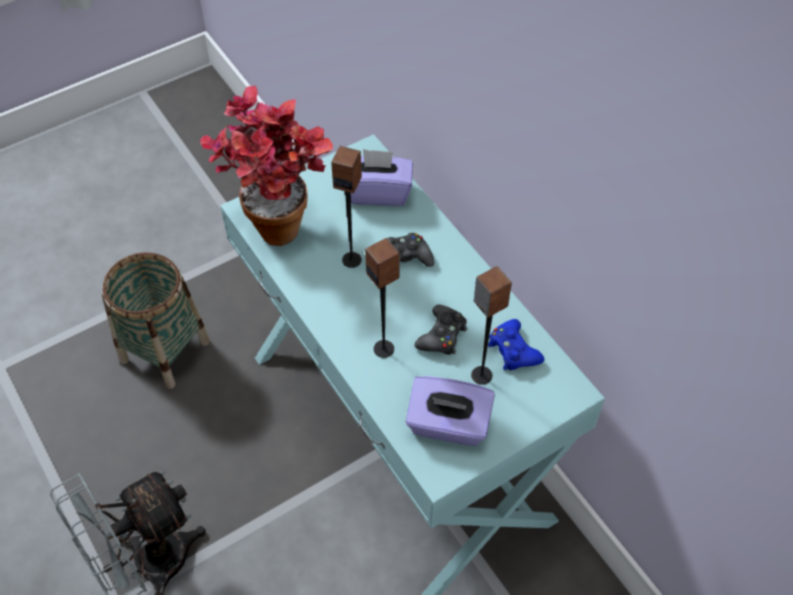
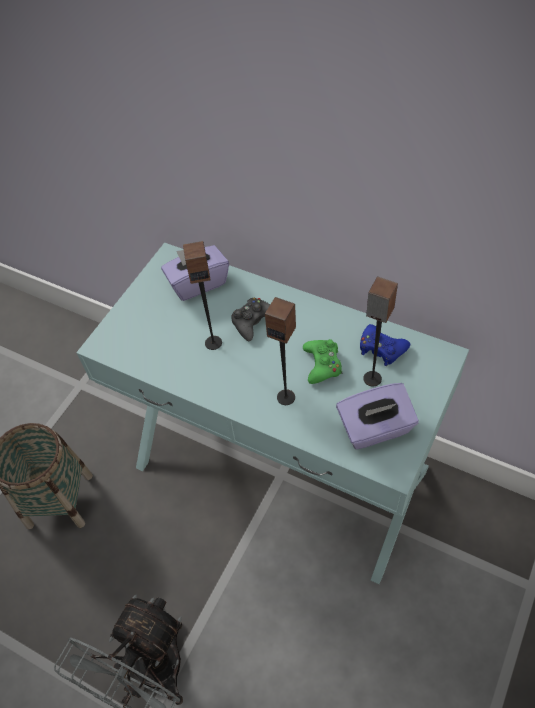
camera: 25 degrees left, 0 degrees up
potted plant [200,85,333,246] -> none
black game controller [414,305,467,355] -> green game controller [303,339,342,384]

